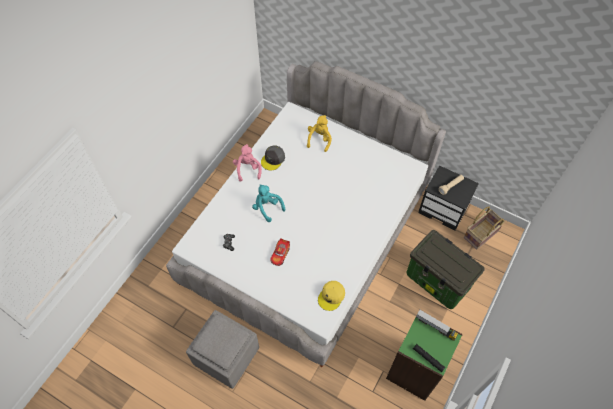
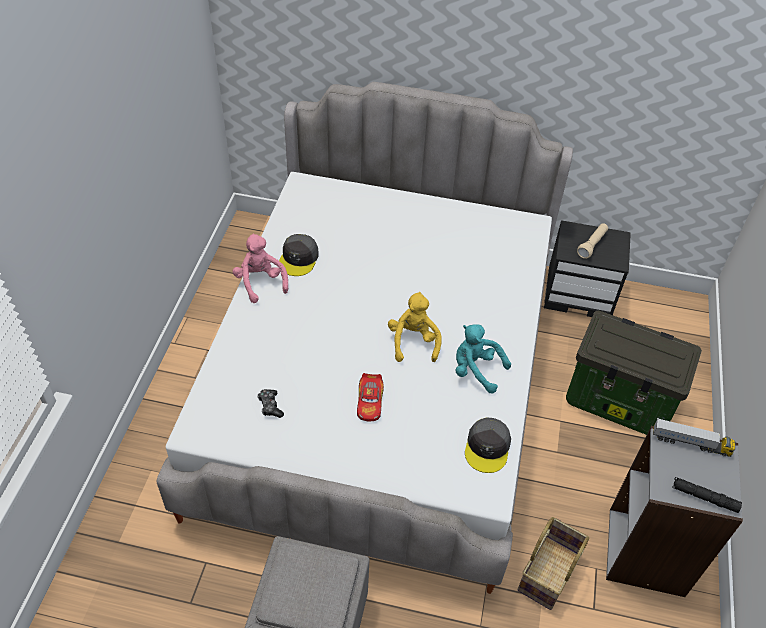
camera: 20 degrees left, 10 degrees down
turquoise plush toy [252,184,285,222] -> turquoise plush toy moved to [455,324,511,393]
yellow plush toy [307,115,332,152] -> yellow plush toy moved to [388,292,442,362]
yellow cap [318,281,345,311] -> grey cap [465,417,511,473]
green bookcase [386,317,463,401] -> grey bookcase [606,426,743,597]
basket [464,206,505,249] -> basket moved to [517,517,589,610]

